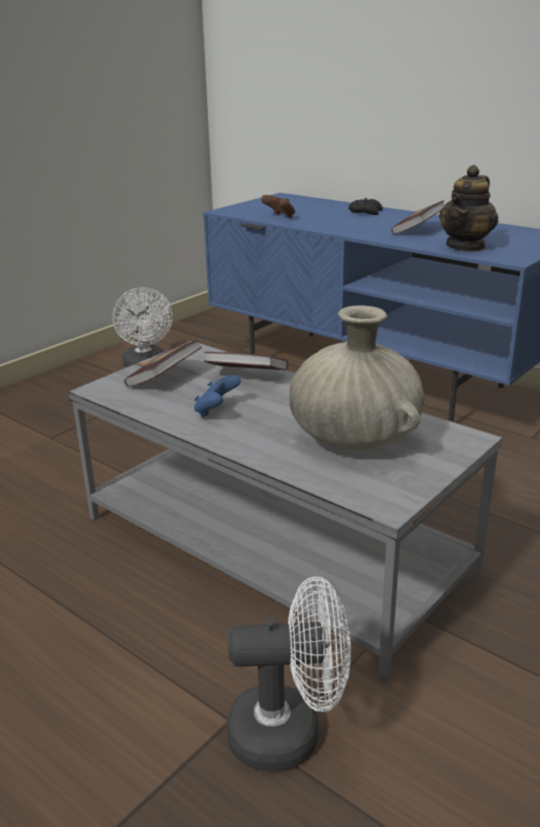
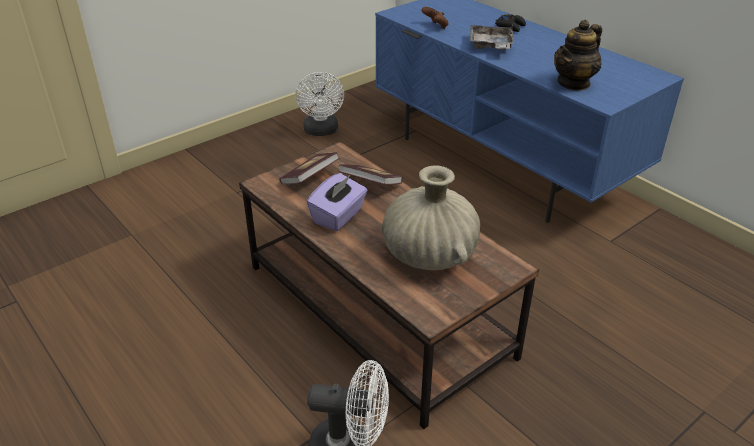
camera: 10 degrees right, 10 degrees up
grey coffee table [68,341,503,684] -> brown coffee table [239,142,539,429]
blue game controller [194,375,241,417] -> purple tissue box [307,173,367,231]
book [391,200,445,235] -> none
none -> grey tray [470,24,514,50]

